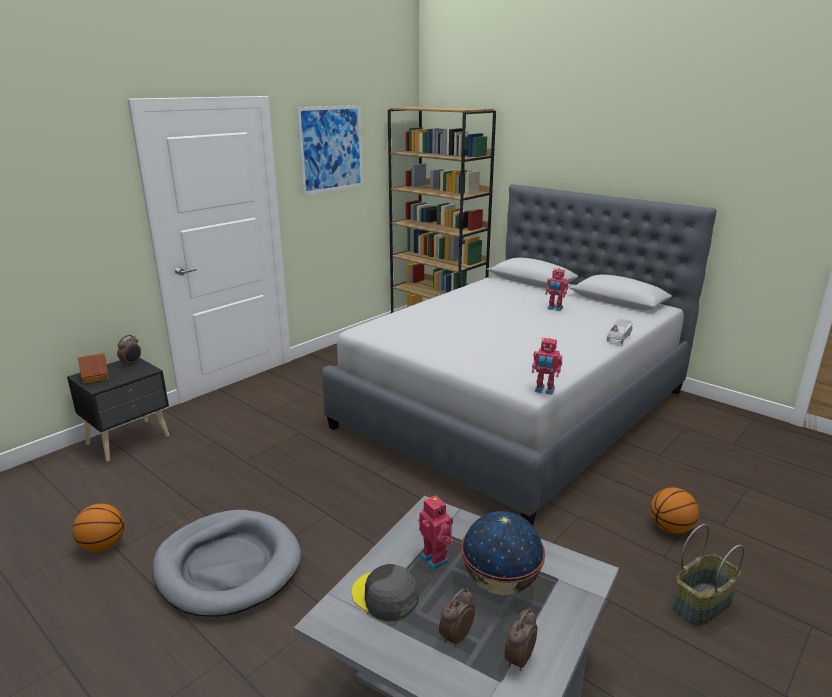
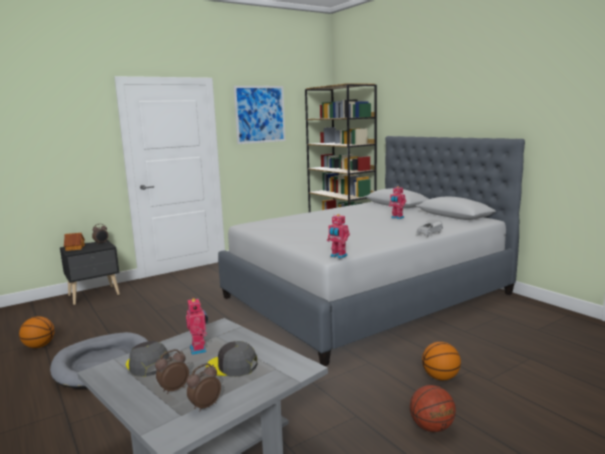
camera: 15 degrees right, 10 degrees down
globe [461,511,545,595] -> grey cap [206,341,257,377]
basket [672,524,744,627] -> basketball [410,385,456,432]

